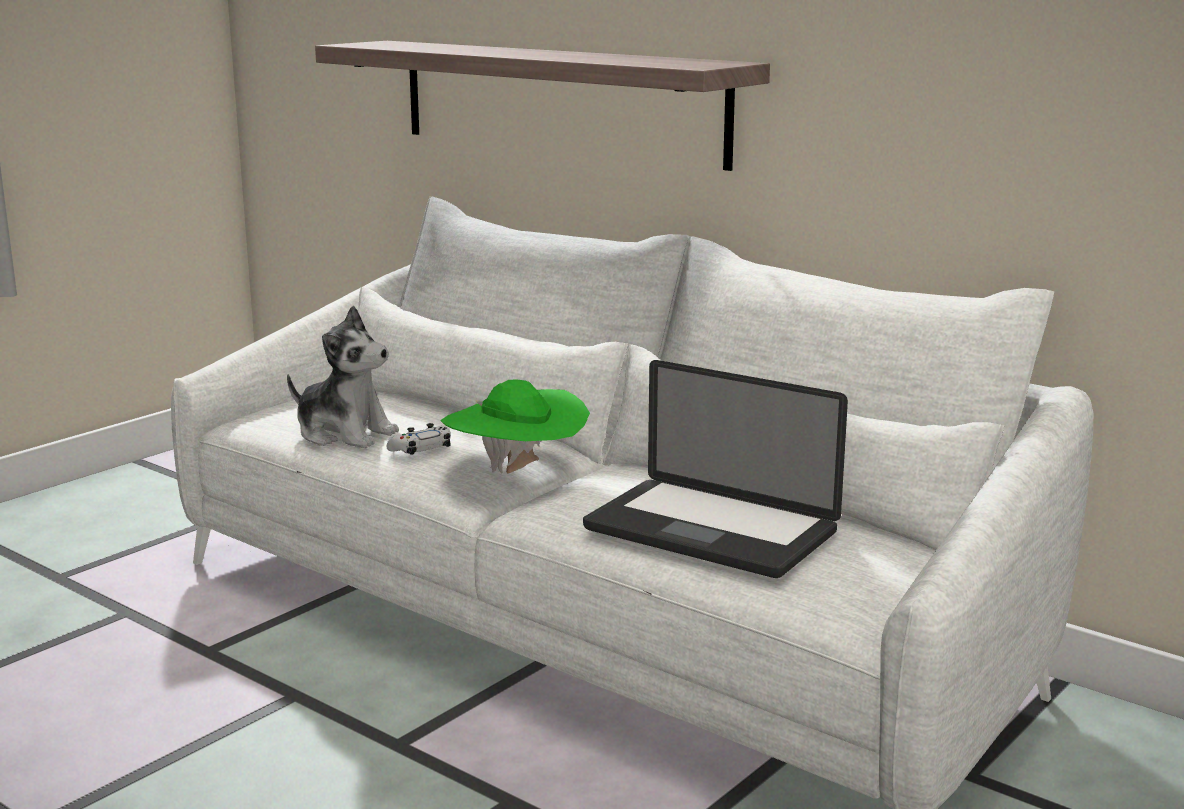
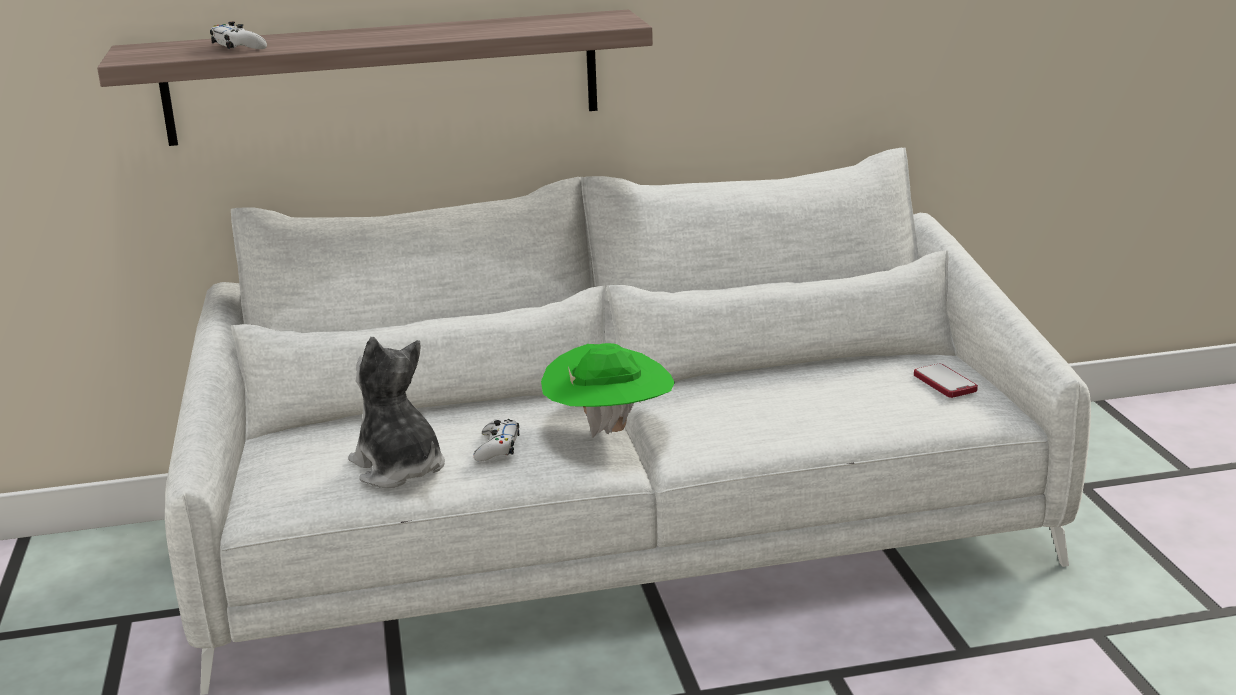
camera: 50 degrees left, 5 degrees up
plush toy [287,306,399,448] -> plush toy turned 105 degrees counterclockwise [348,337,445,488]
laptop [583,360,848,578] -> none
none -> white game controller [210,21,267,49]
none -> phone [914,364,978,398]

